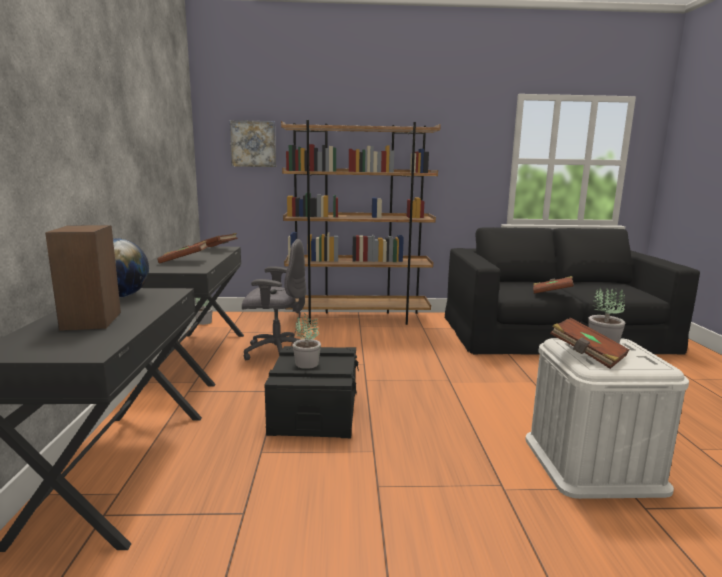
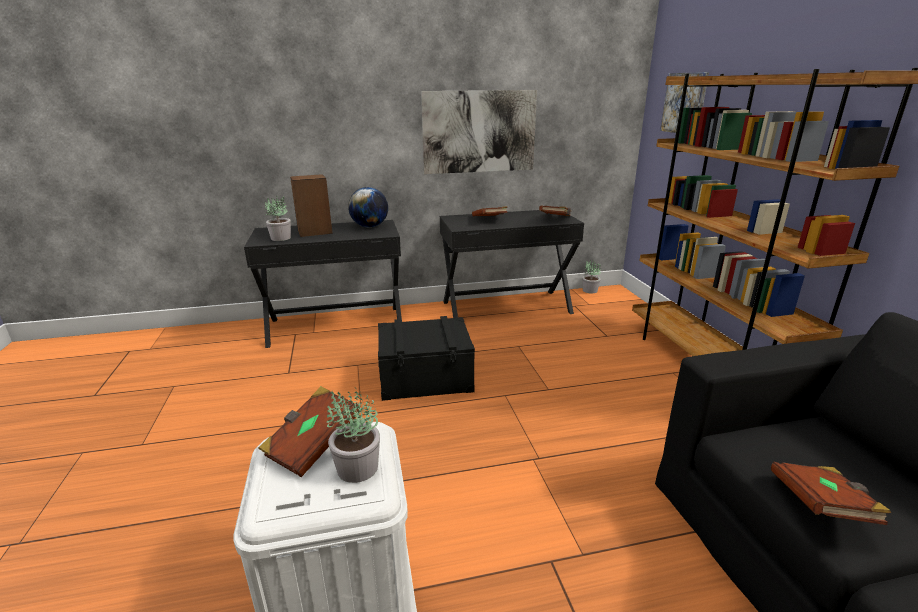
camera: 80 degrees right, 10 degrees up
grey office chair [242,239,307,360] -> none
potted plant [293,313,321,369] -> potted plant moved to [265,196,291,241]
none -> picture [421,90,537,174]

